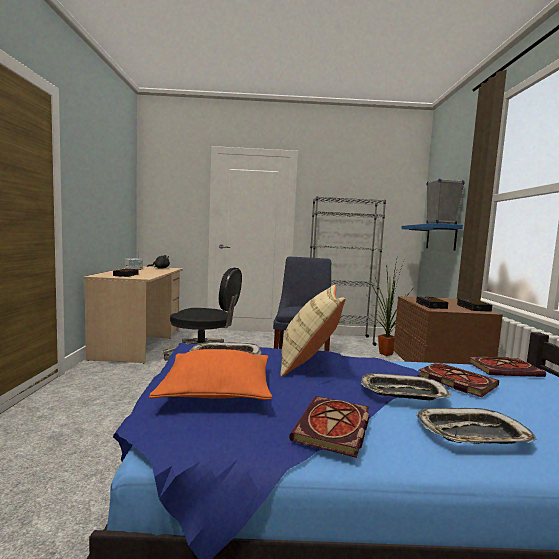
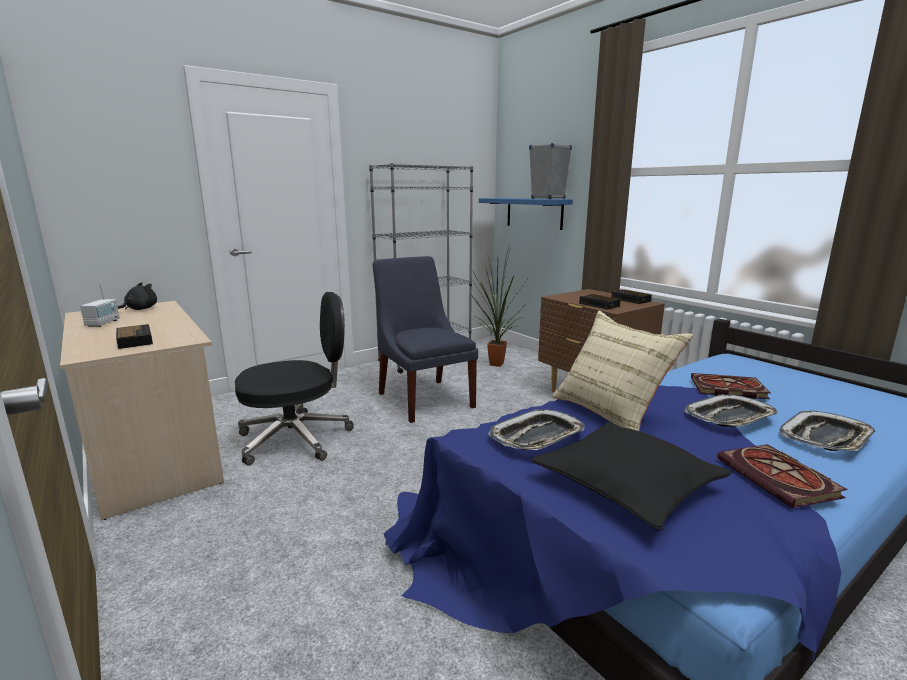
camera: 35 degrees left, 10 degrees up
orange pillow [149,349,272,400] -> black pillow [531,422,732,531]
book [468,356,546,377] -> none

